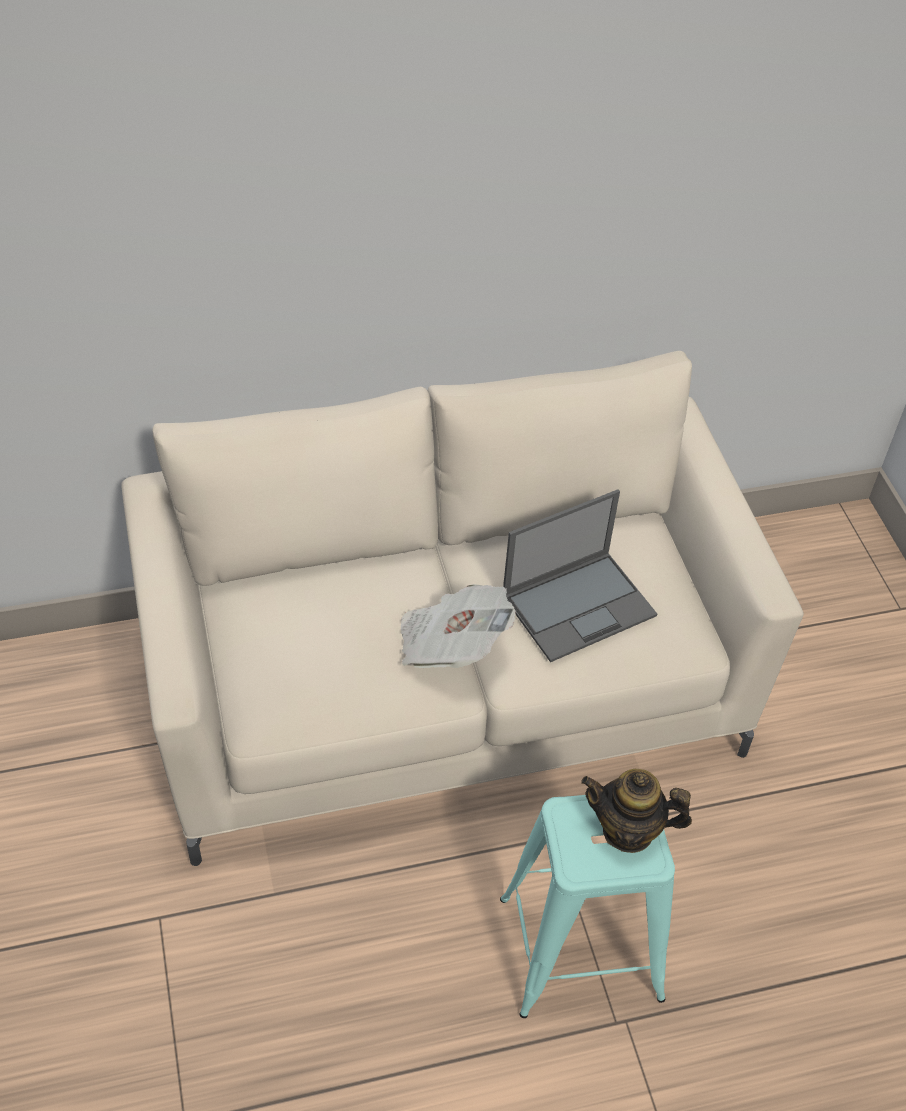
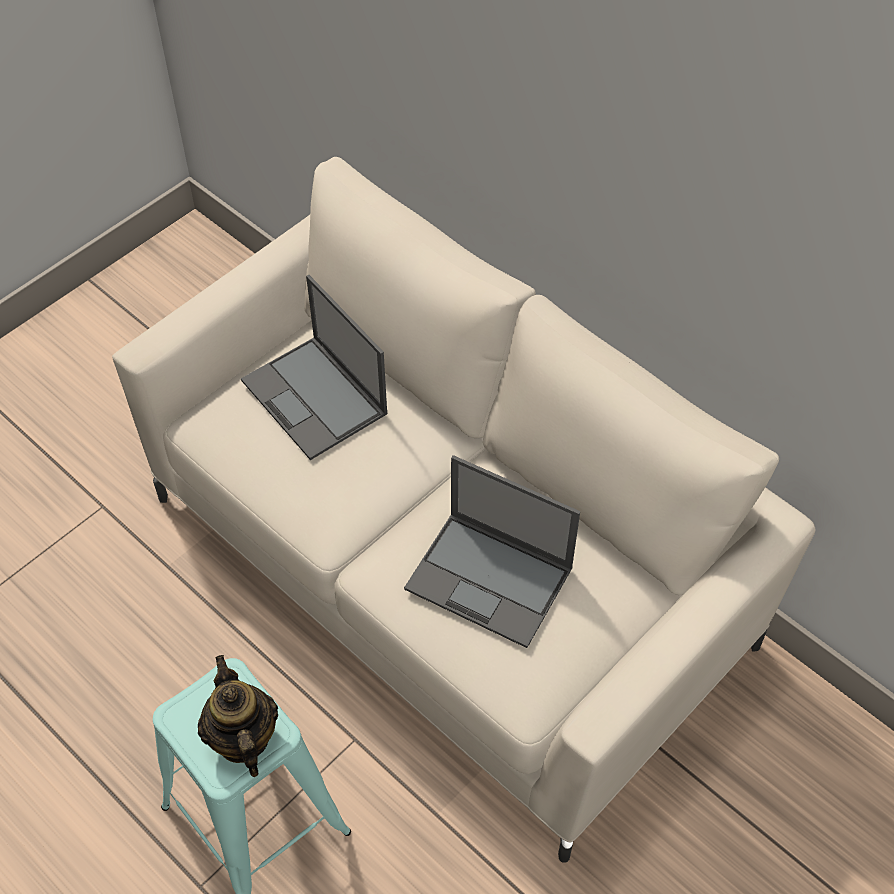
camera: 60 degrees right, 5 degrees up
newspaper [401,584,516,668] -> none
none -> laptop [241,275,387,460]

